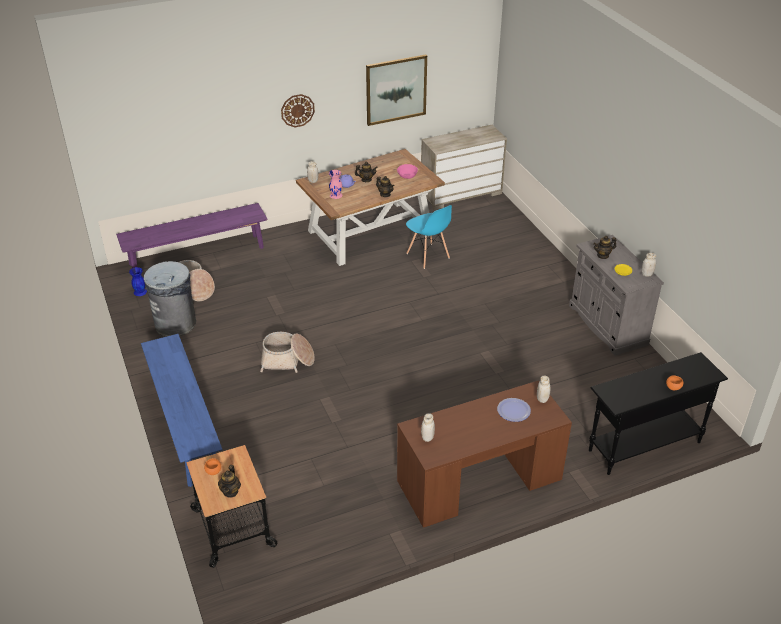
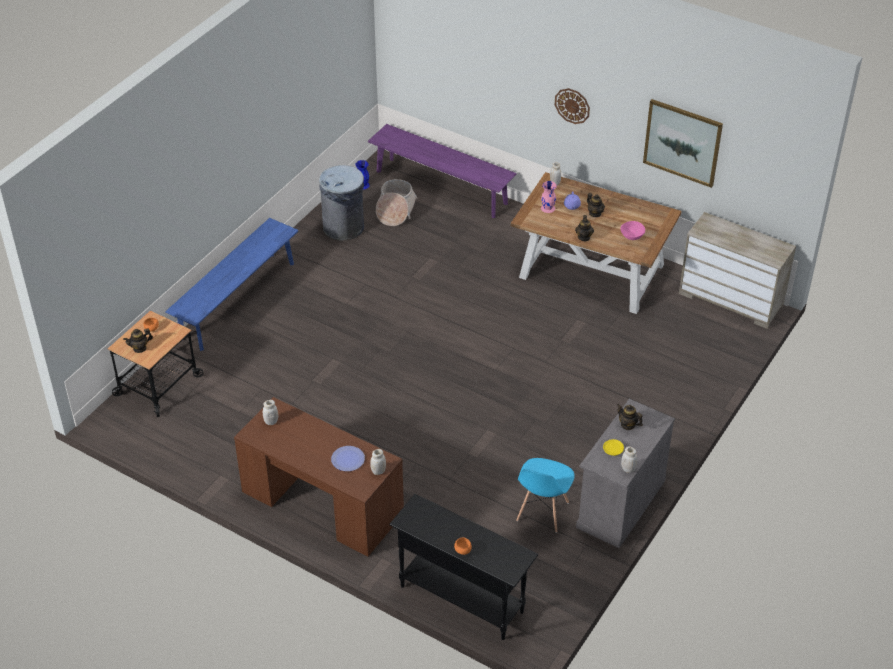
camera: 55 degrees right, 5 degrees up
basket [260,332,315,373] -> none
blue chair [406,205,452,269] -> blue chair moved to [516,458,575,533]

